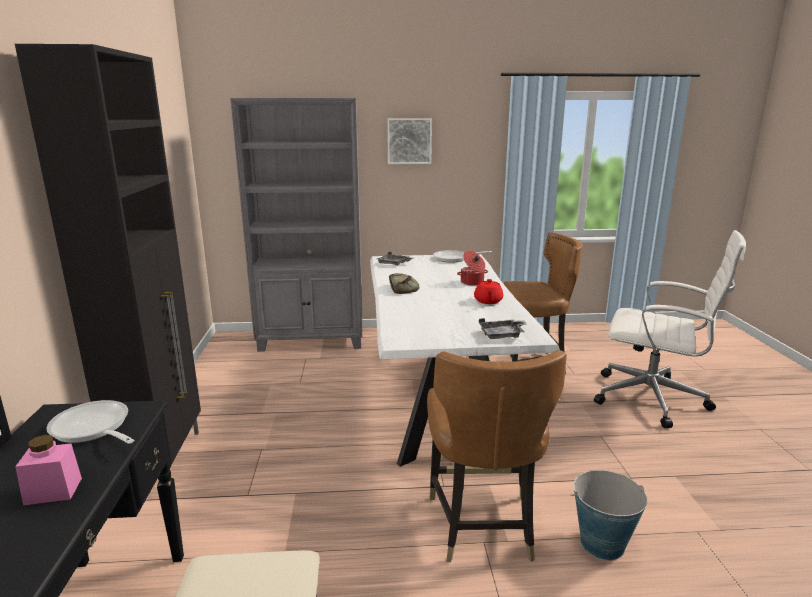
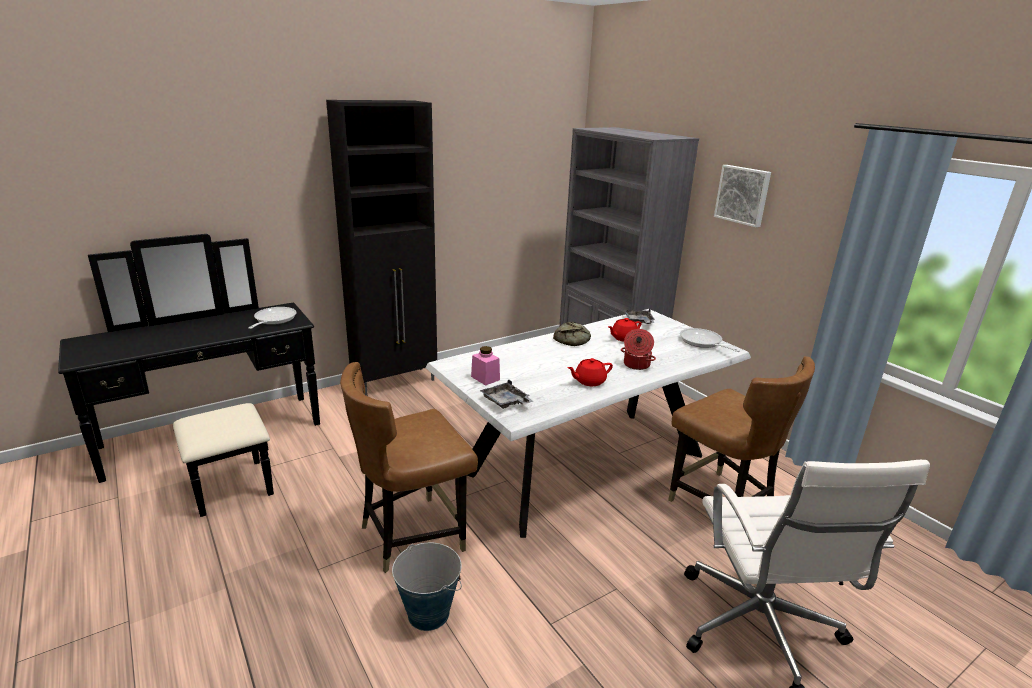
camera: 60 degrees right, 5 degrees up
pink jar [15,435,82,505] -> pink jar moved to [471,346,500,385]
none -> red teapot [608,318,641,342]

